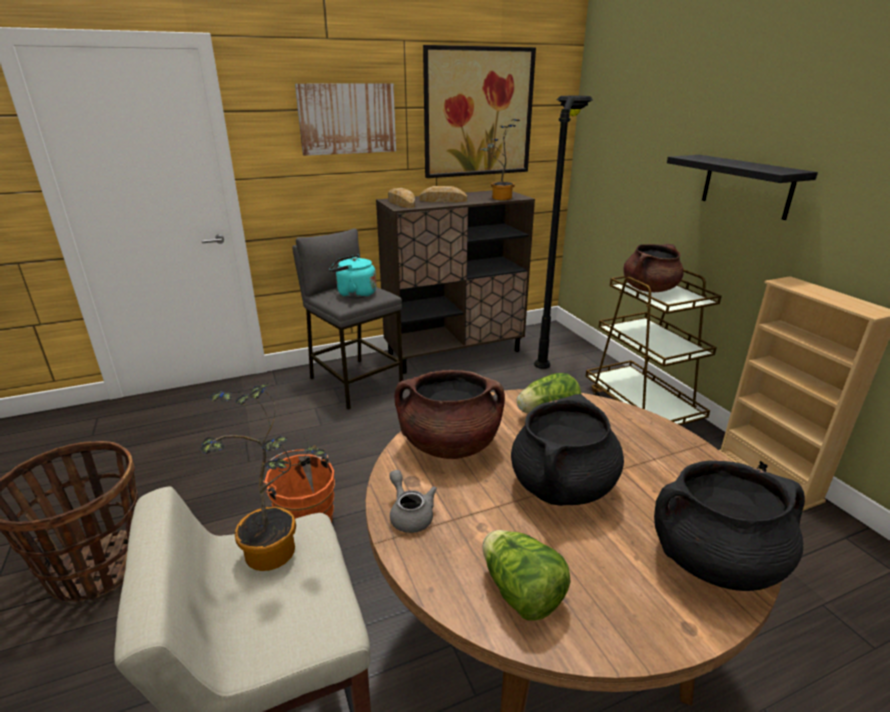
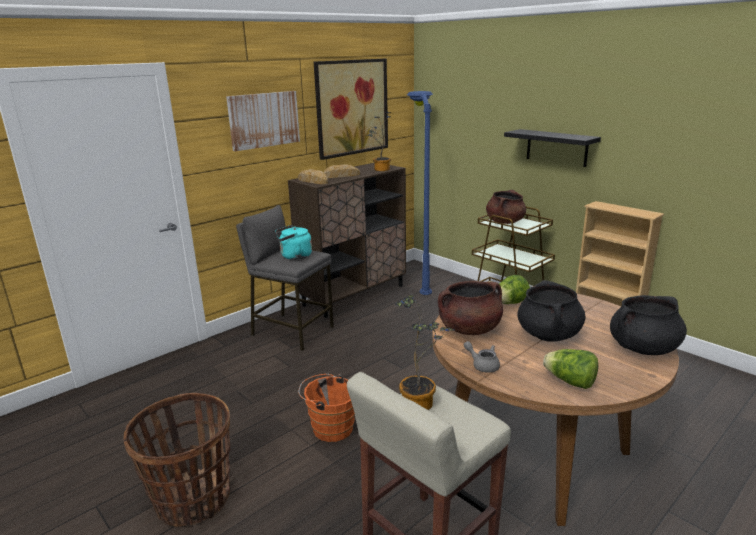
camera: 20 degrees left, 5 degrees down
black floor lamp [534,96,593,369] -> blue floor lamp [407,91,433,295]

